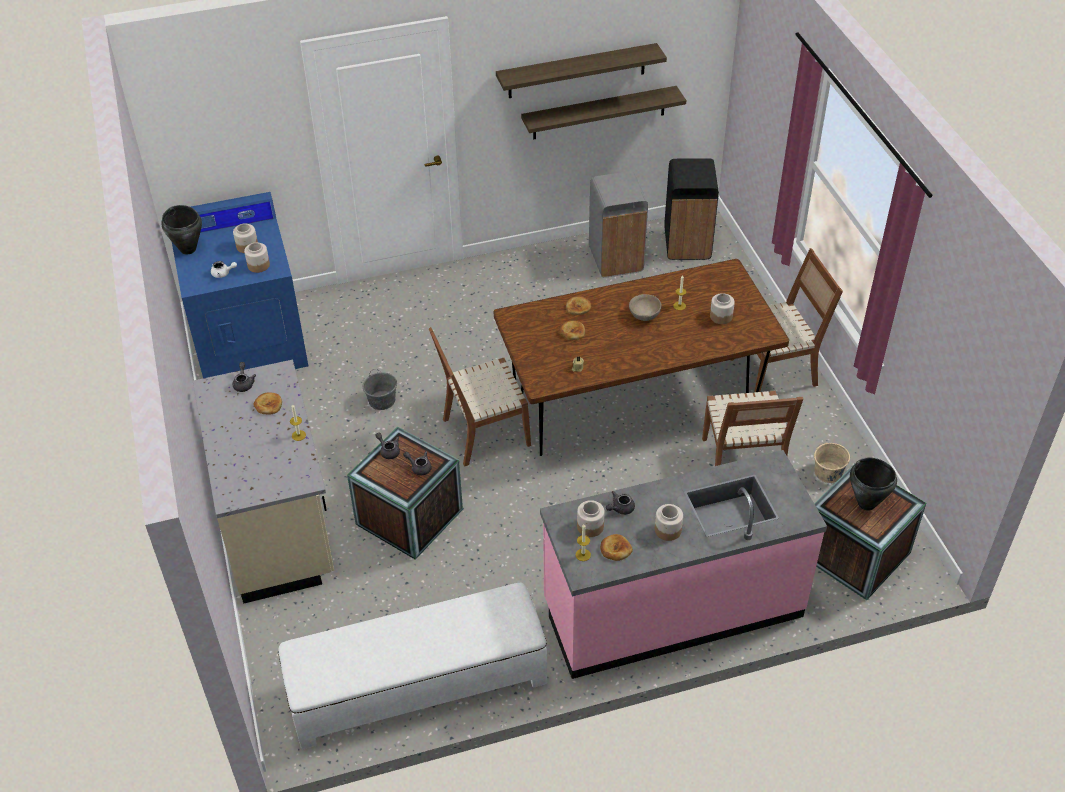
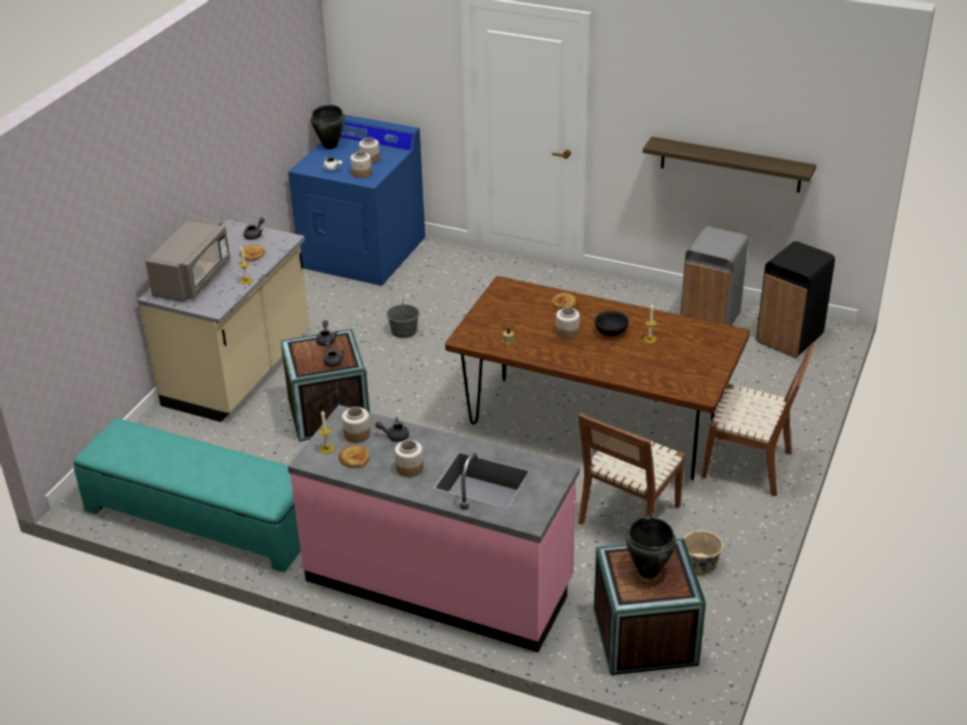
camera: 40 degrees right, 10 degrees down
white bench [278,582,547,749] -> turquoise bench [74,419,301,572]
chair [429,327,531,467] -> none
shelf [496,43,667,98] -> none
bread [559,321,585,340] -> none
beige bowl [629,294,662,321] -> black bowl [595,311,629,337]
jar [710,293,735,324] -> jar moved to [556,307,580,339]
none -> grey microwave [145,217,230,302]

